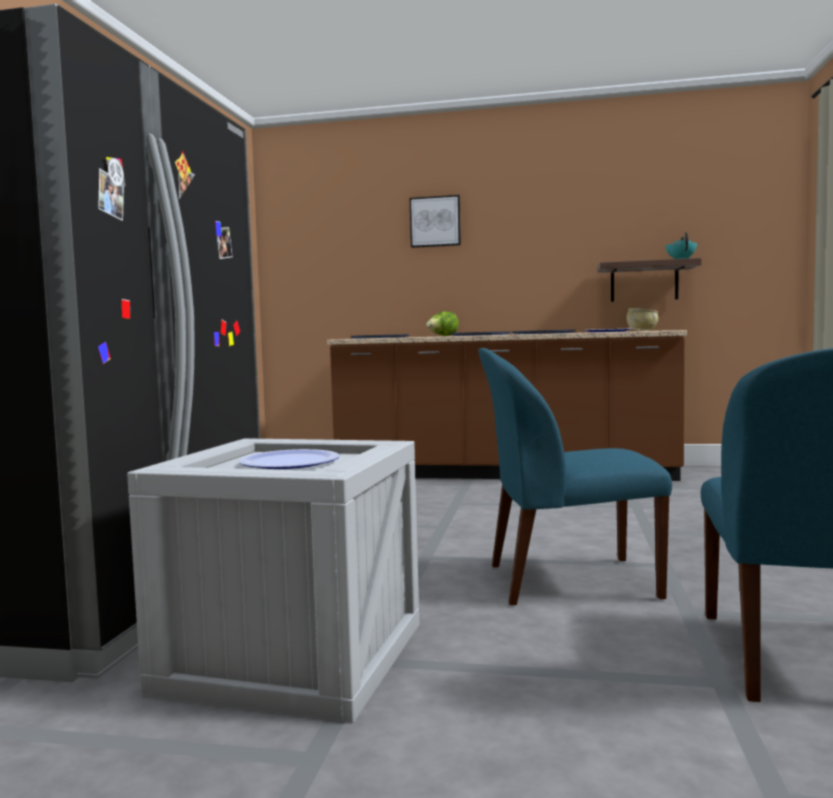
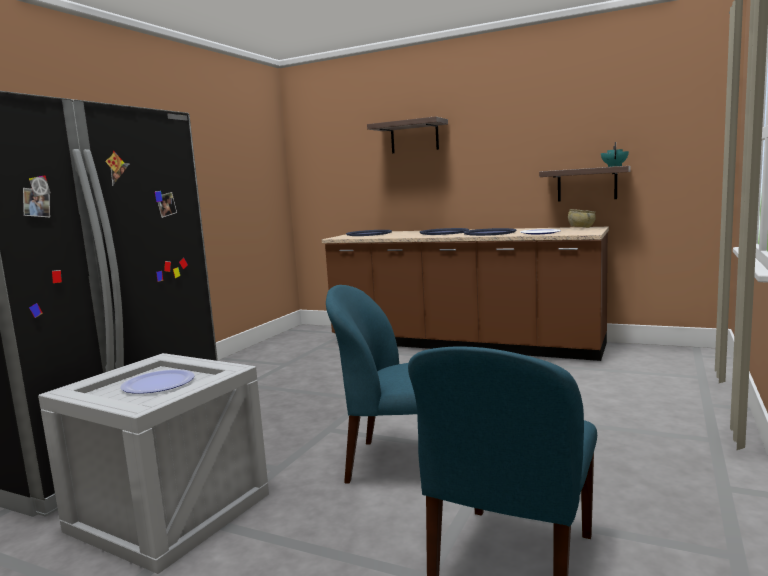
camera: 15 degrees right, 5 degrees up
picture [410,195,461,248] -> shelf [367,116,448,154]
lettuce [426,311,459,336] -> none

